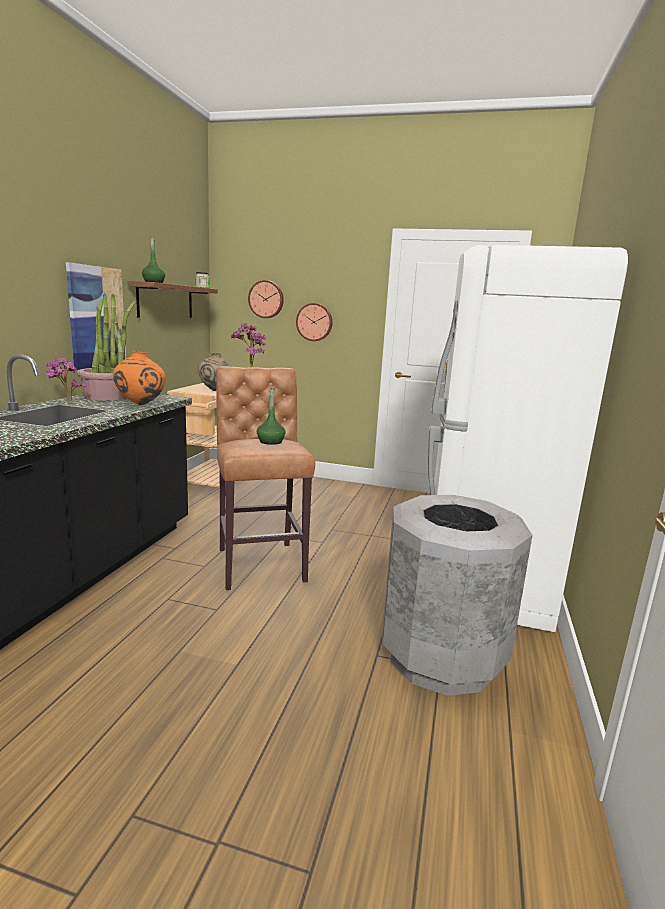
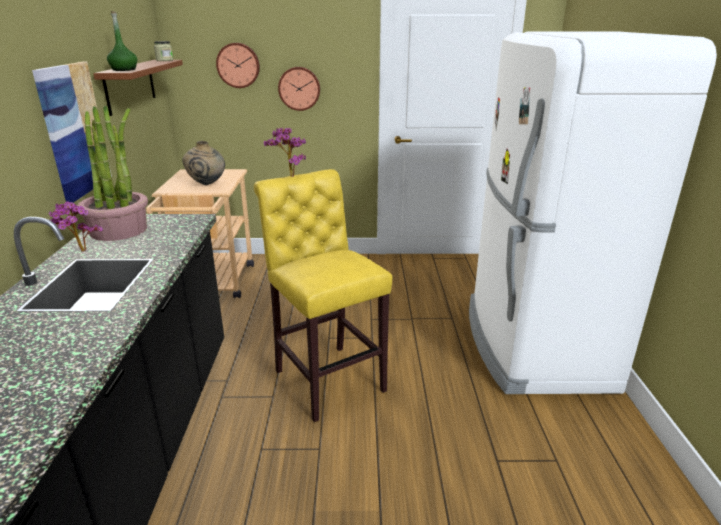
camera: 15 degrees left, 10 degrees up
orange vase [113,351,166,405] -> none
brown stool [216,367,315,590] -> yellow stool [254,169,392,422]
green bottle [257,388,286,445] -> none
grey trash can [382,495,533,696] -> none

